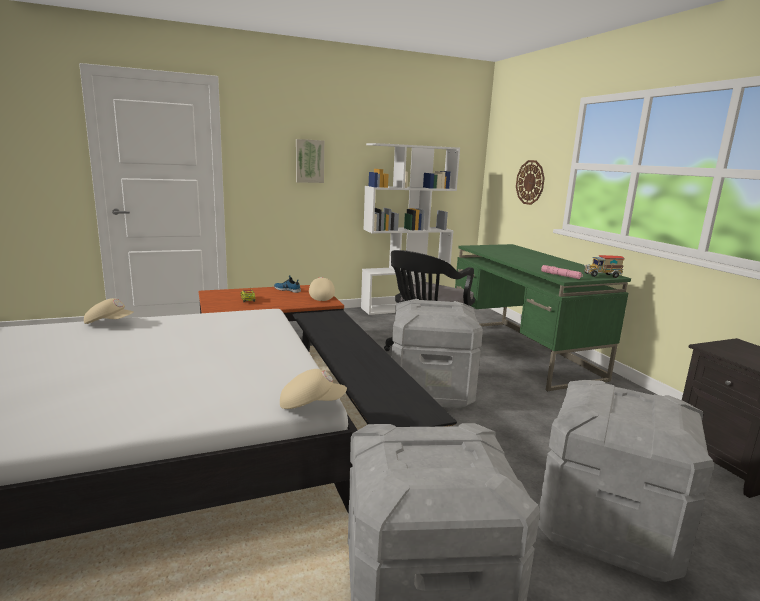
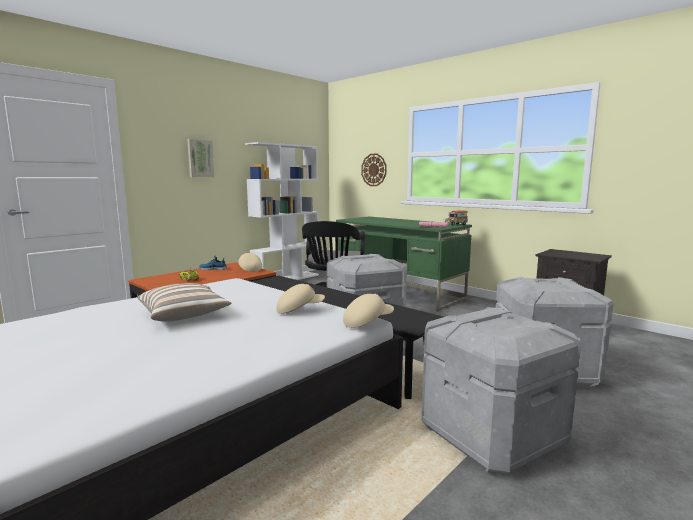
camera: 25 degrees left, 5 degrees down
beige cap [84,298,134,324] -> beige cap moved to [277,284,325,314]
none -> pillow [138,283,231,322]

